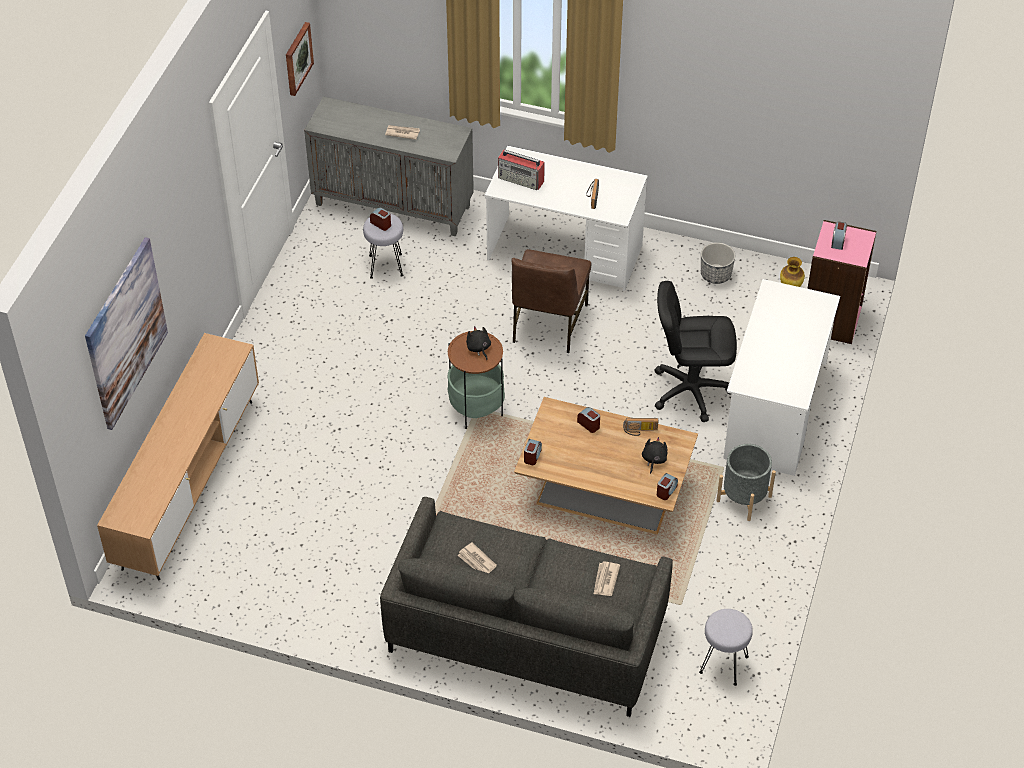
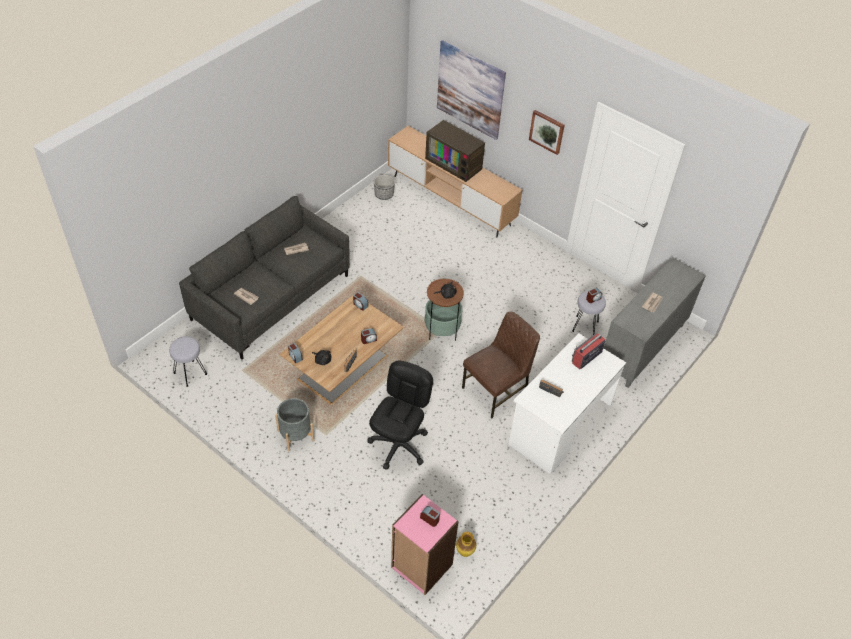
camera: 110 degrees right, 0 degrees up
picture [286,22,314,96] -> picture moved to [529,110,565,155]
brown chair [512,249,591,353] -> brown chair turned 105 degrees clockwise [462,312,540,418]
planter [701,242,735,284] -> planter moved to [374,175,395,200]
white desk [723,279,840,476] -> none
none -> television [425,120,485,182]

